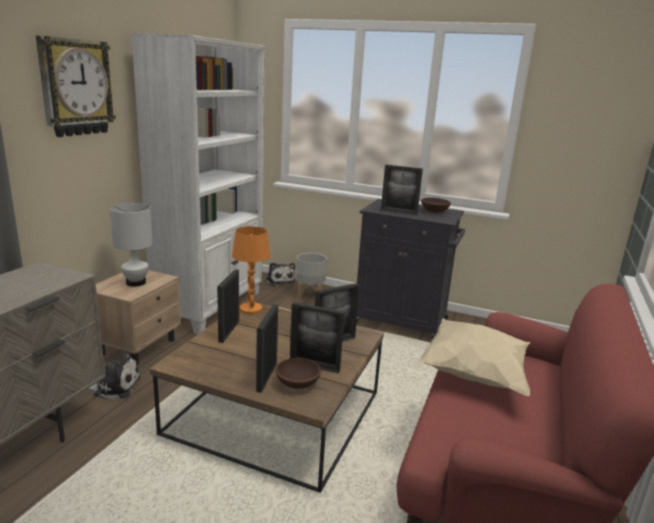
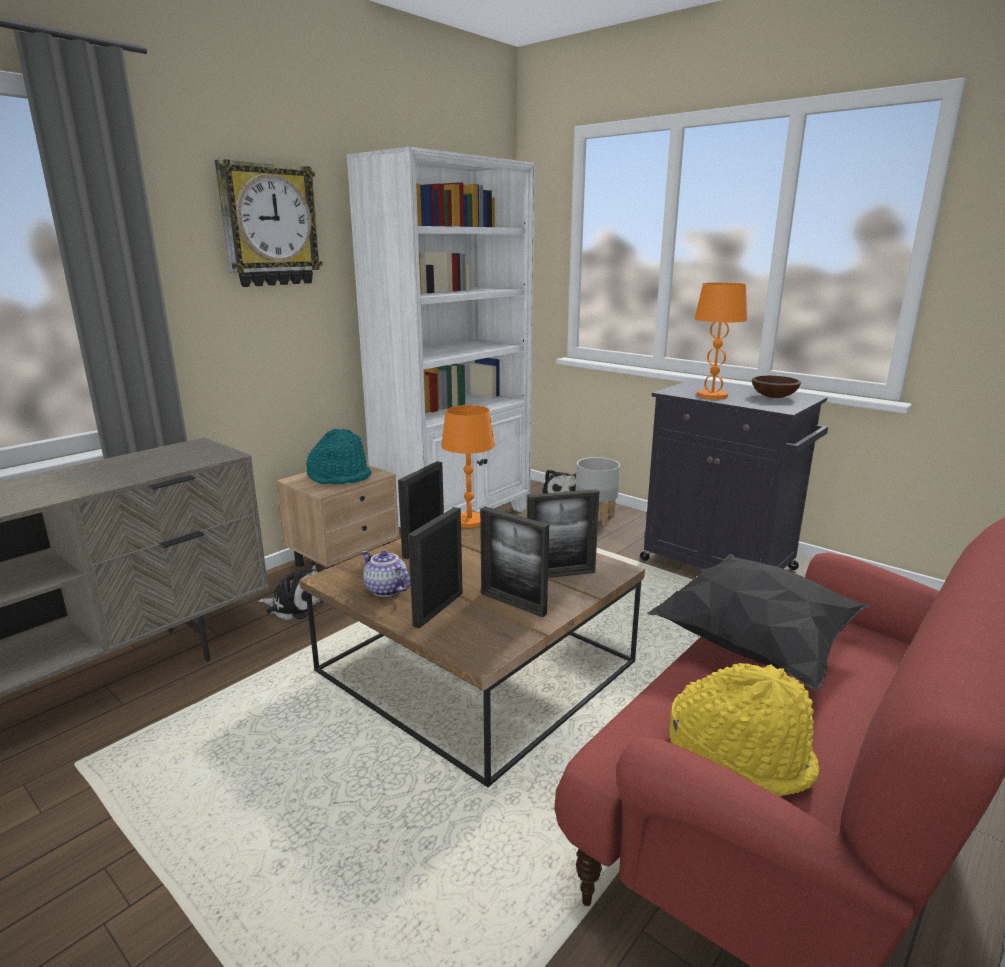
camera: 20 degrees right, 0 degrees up
white table lamp [110,203,153,286] -> turquoise hat [306,429,371,484]
brown bowl [276,358,321,389] -> none
picture frame [381,165,423,215] -> orange table lamp [694,283,747,399]
beige pillow [418,318,531,396] -> black pillow [647,554,871,690]
none -> teapot [362,550,410,597]
none -> yellow hat [669,663,820,796]

